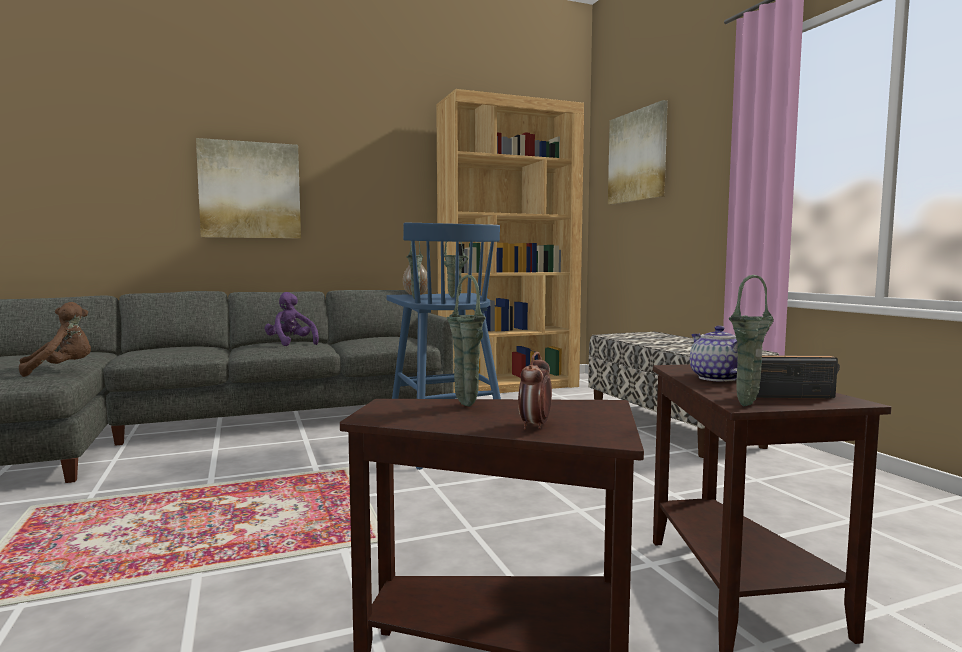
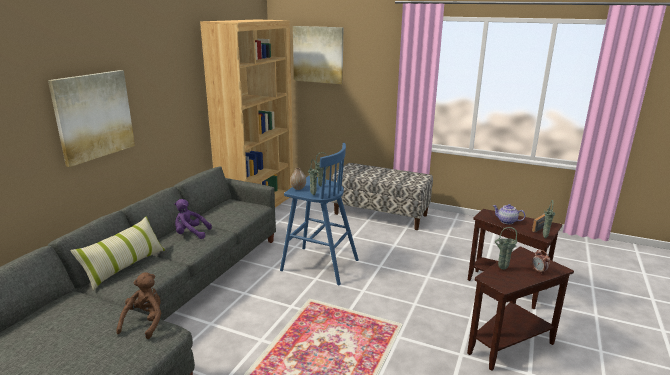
camera: 45 degrees left, 15 degrees up
none -> pillow [70,216,165,291]

